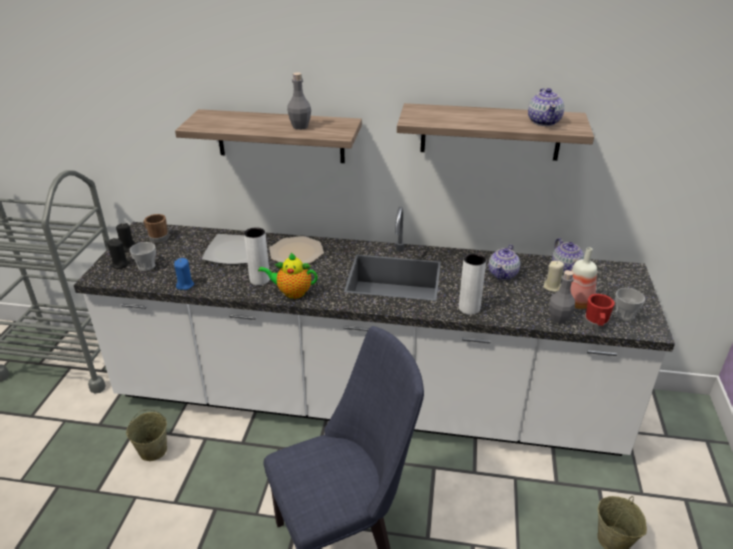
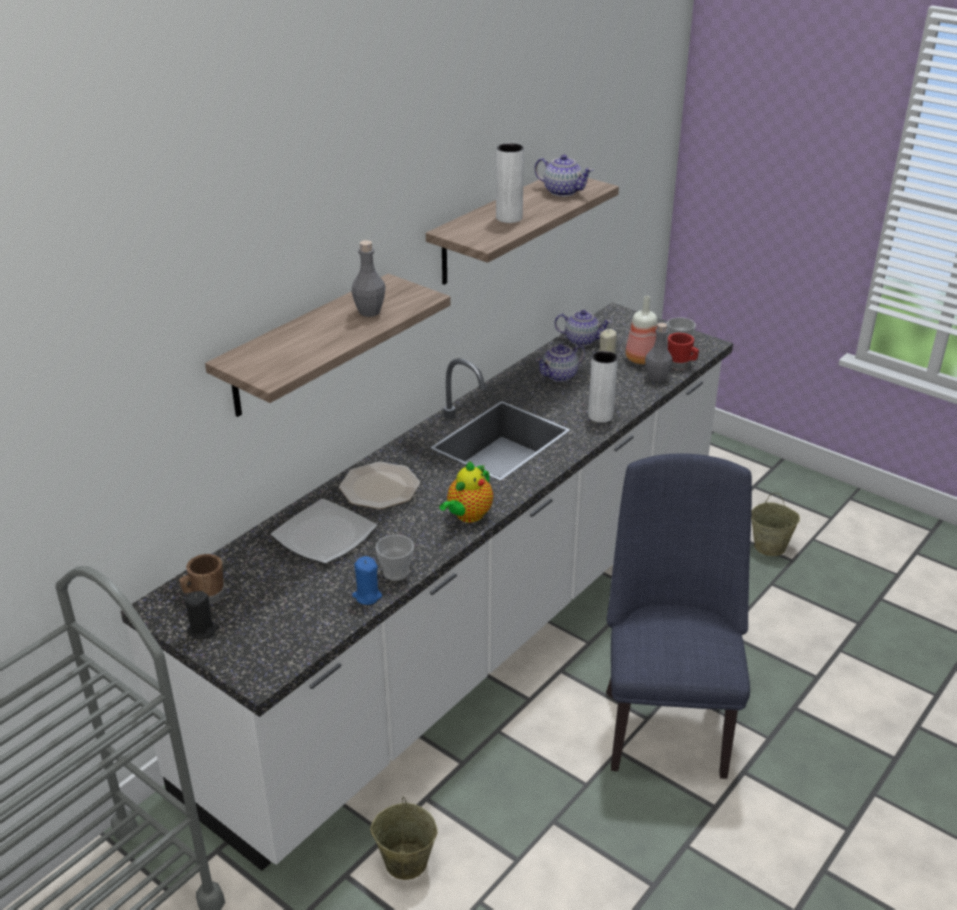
camera: 60 degrees left, 0 degrees up
black candle [107,238,130,269] -> none
cup [130,242,156,271] -> cup moved to [376,535,414,581]
white vase [244,227,270,285] -> white vase moved to [496,143,524,223]
teapot [488,244,520,280] -> teapot turned 90 degrees clockwise [536,344,585,382]

